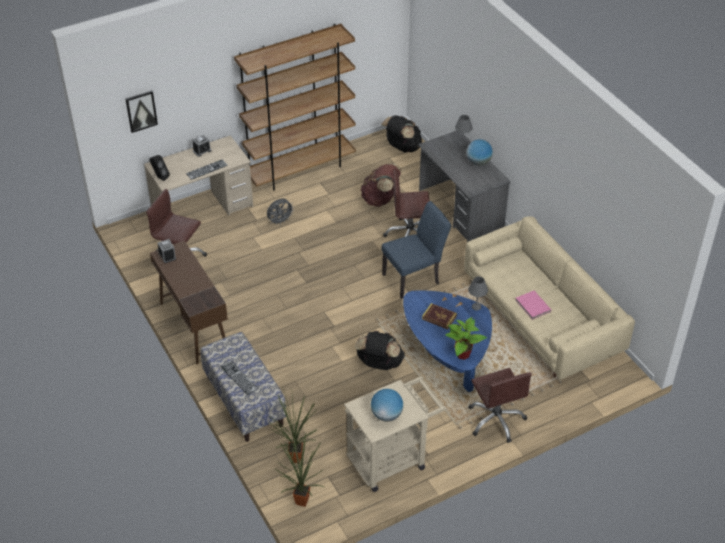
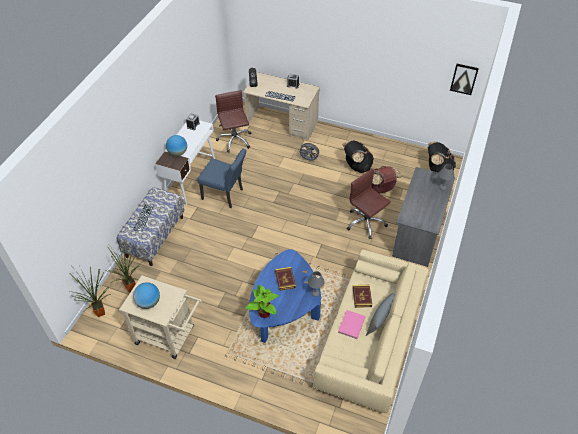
camera: 50 degrees right, 5 degrees up
picture [125,90,158,133] -> picture moved to [450,64,479,95]
brown desk [150,241,228,364] -> white desk [155,120,215,206]
brown bookcase [234,24,356,191] -> none
black backpack [355,331,405,370] -> black backpack moved to [342,140,374,173]
blue chair [382,201,451,299] -> blue chair moved to [197,149,247,208]
globe [467,139,493,166] -> globe moved to [166,135,187,156]
brown office chair [468,368,532,443] -> none
none -> book [352,285,372,308]
none -> grey pillow [366,292,396,336]

